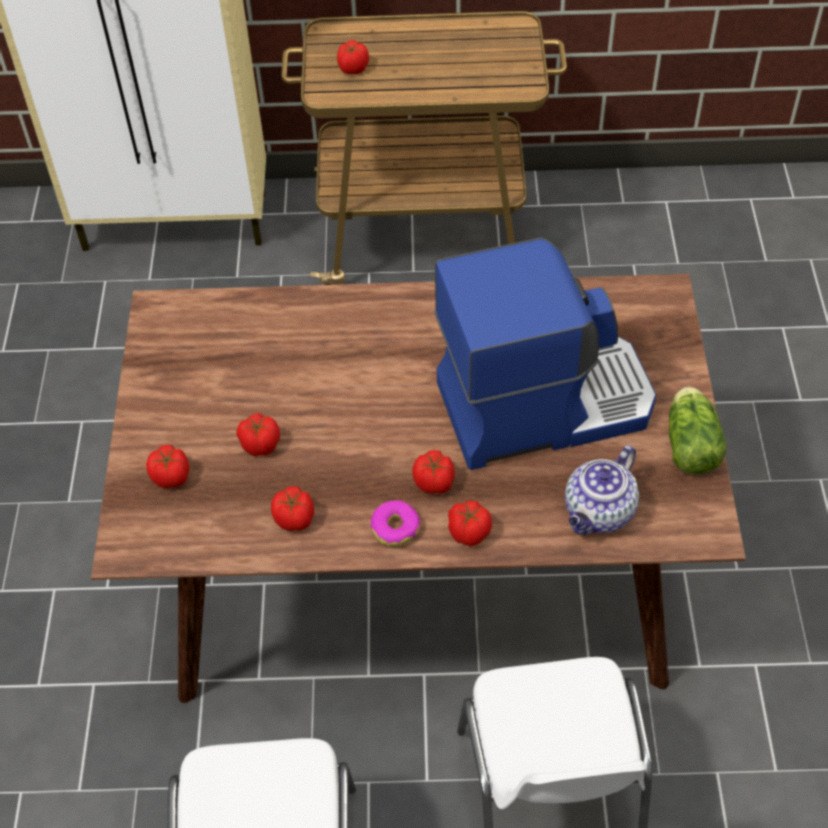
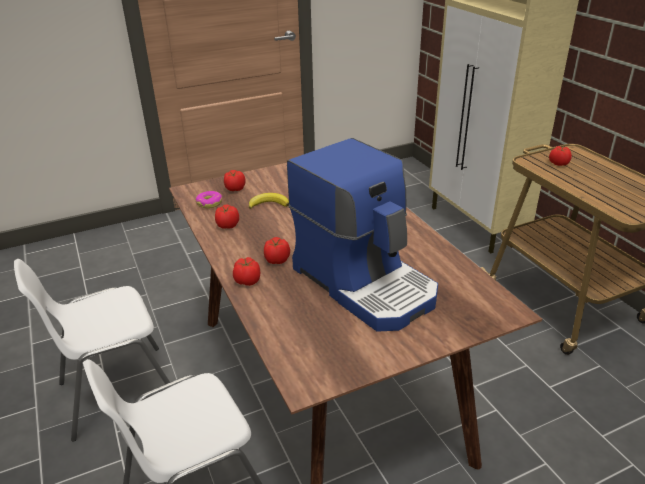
camera: 65 degrees right, 20 degrees down
tomato [236,413,280,456] -> banana [249,193,289,209]
donut [371,500,420,546] -> donut moved to [195,191,222,209]
teapot [565,445,639,535] -> none
lettuce [669,387,726,475] -> none

